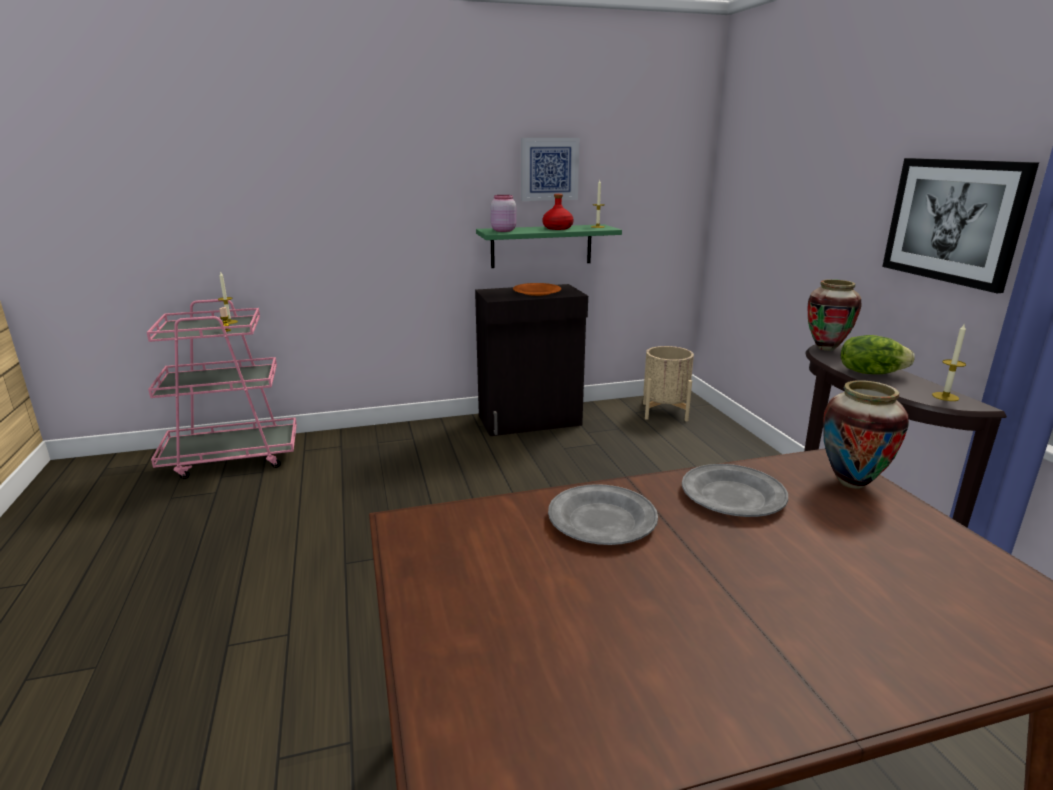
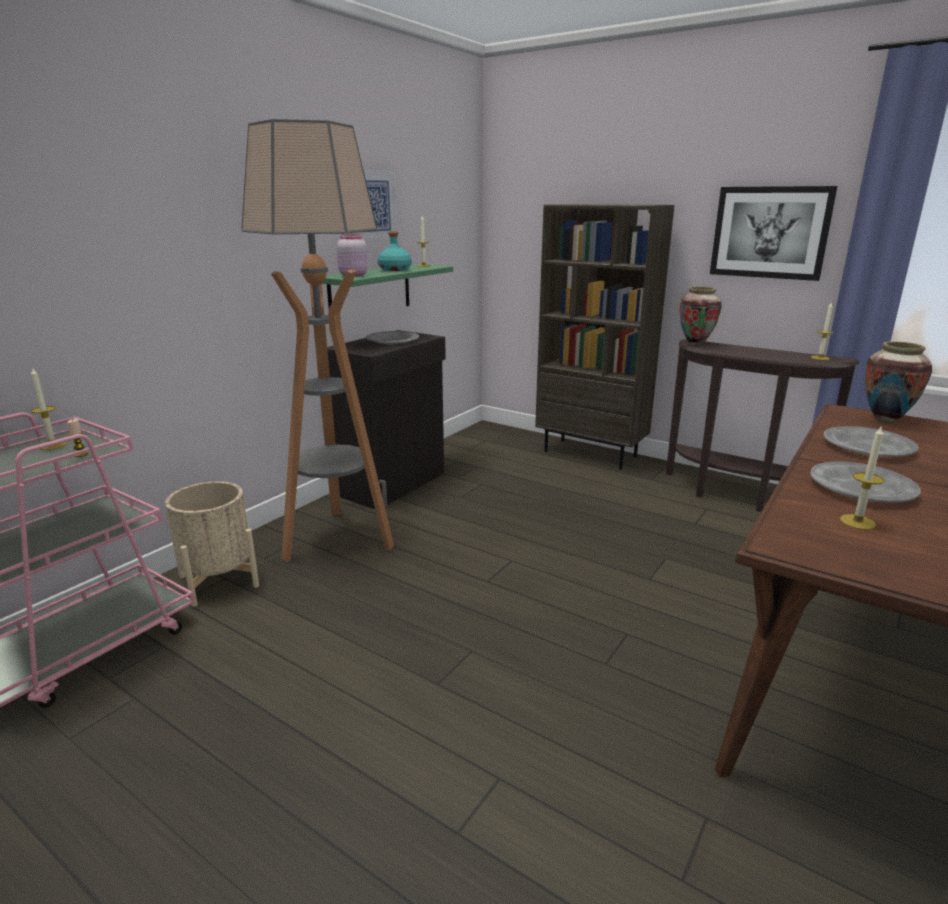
camera: 40 degrees left, 0 degrees up
orange plate [513,283,561,296] -> grey plate [366,331,419,344]
red bottle [543,194,573,230] -> turquoise bottle [378,232,411,271]
beige planter [643,346,694,421] -> beige planter moved to [165,481,259,607]
lettuce [841,335,915,374] -> none
none -> floor lamp [241,119,394,562]
none -> brown bookcase [535,204,674,470]
none -> candle [840,425,884,530]

